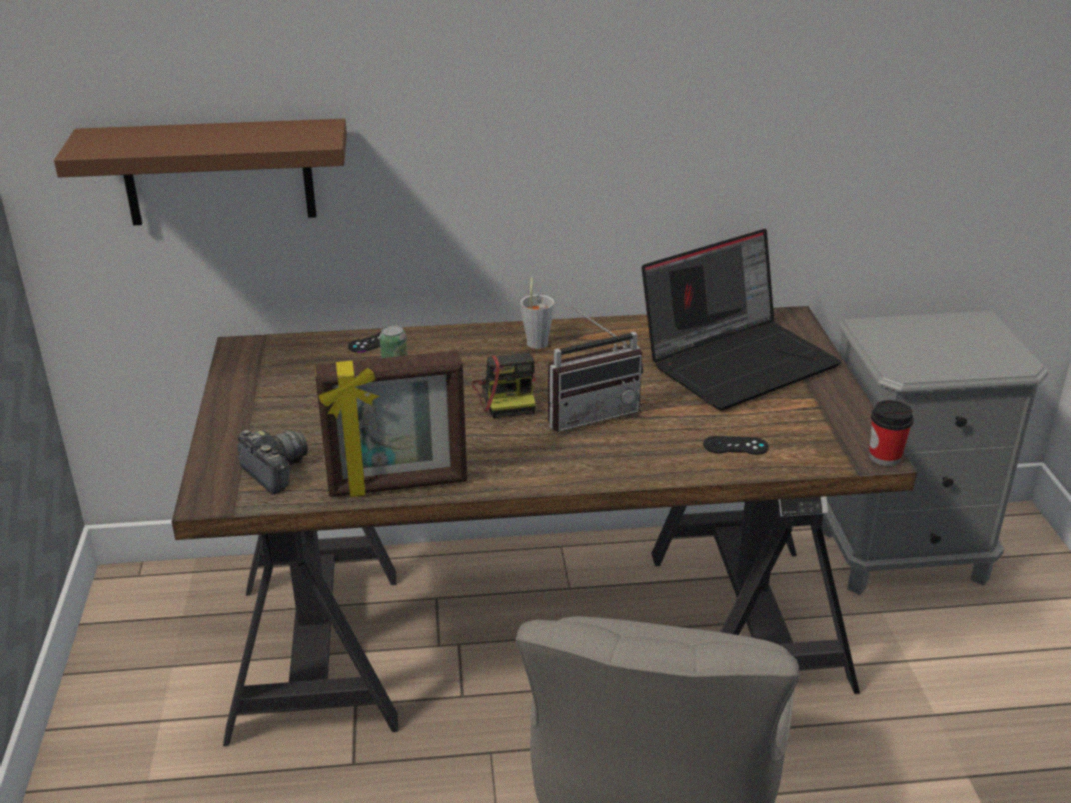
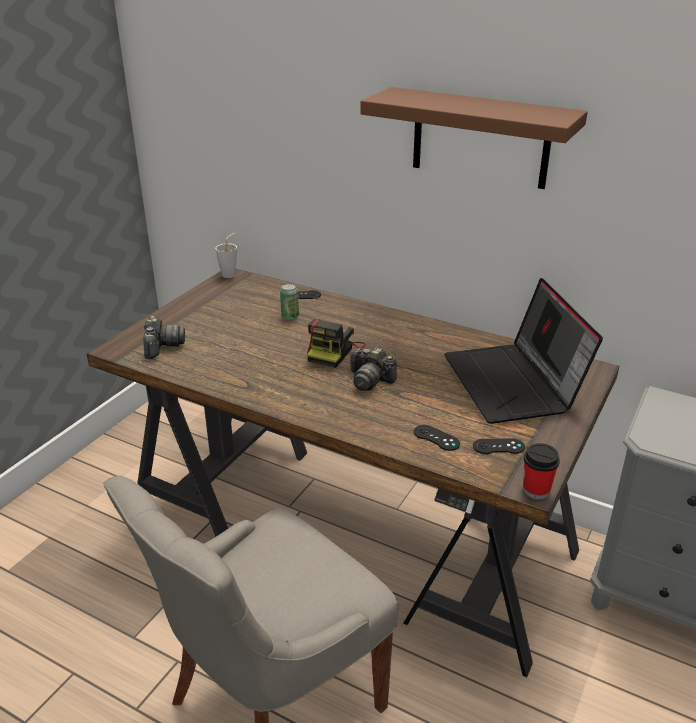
camera: 35 degrees right, 0 degrees up
brown shelf [54,119,347,225] -> brown shelf moved to [360,87,588,189]
picture frame [315,351,467,497] -> none
grey cup [521,277,554,349] -> grey cup moved to [215,233,237,278]
radio [548,306,643,432] -> camera [350,347,397,391]
laptop [642,229,841,410] -> laptop turned 75 degrees clockwise [444,278,603,424]
none -> black game controller [473,439,525,454]

